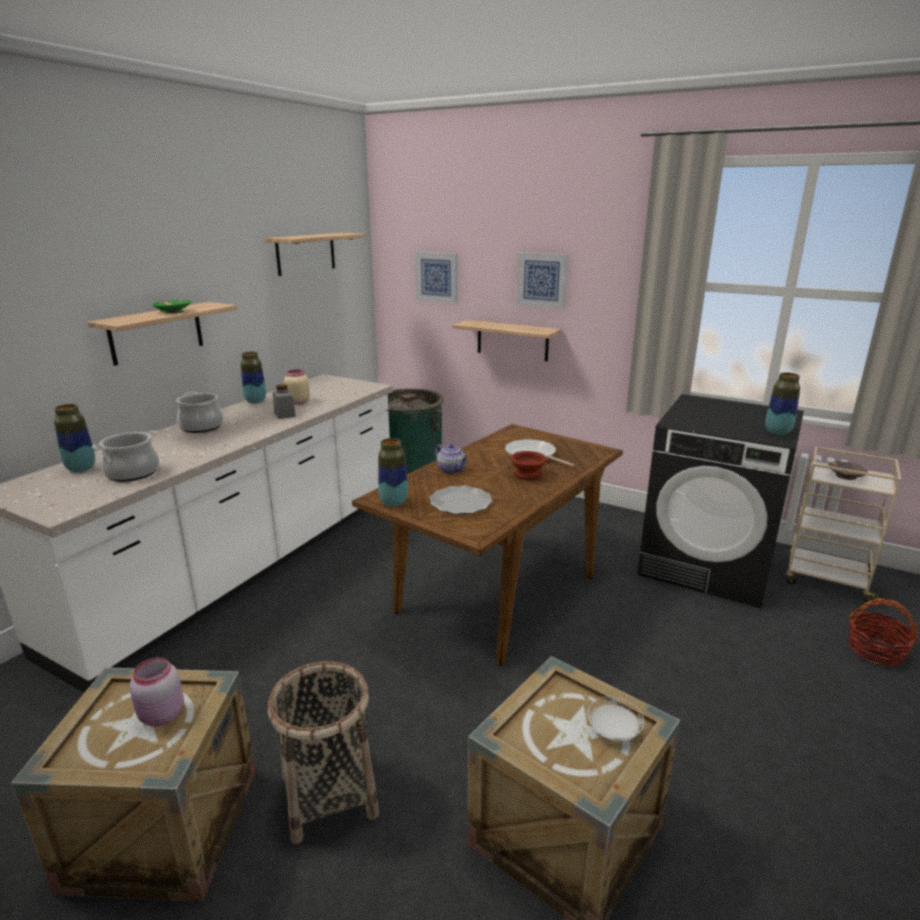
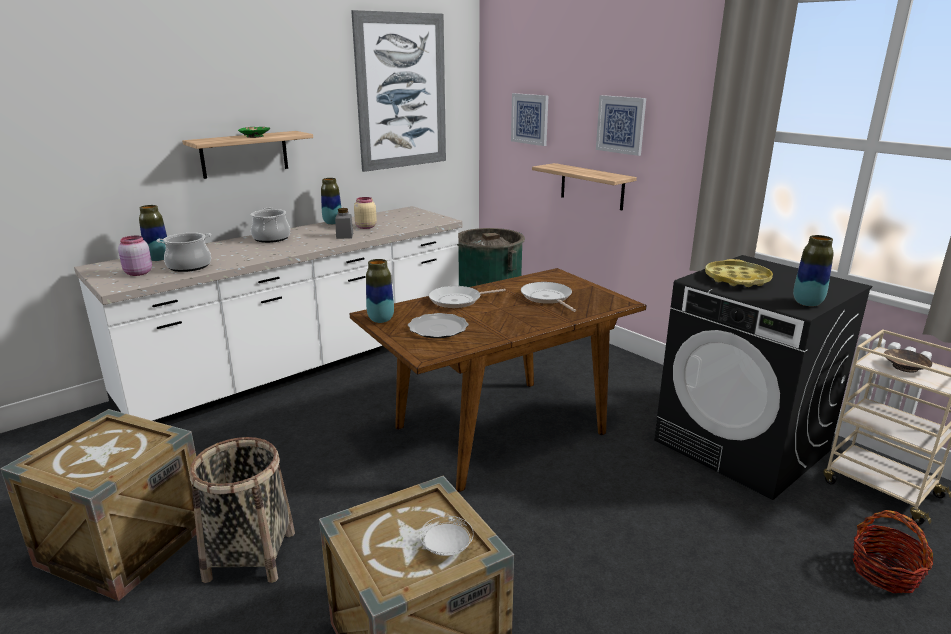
camera: 20 degrees right, 0 degrees up
pink jar [130,657,184,726] -> pink jar moved to [118,236,152,276]
shelf [264,233,366,276] -> picture [351,10,446,172]
teapot [435,444,468,474] -> frying pan [429,286,506,308]
brown bowl [510,451,547,480] -> none
none -> yellow tray [705,259,773,287]

